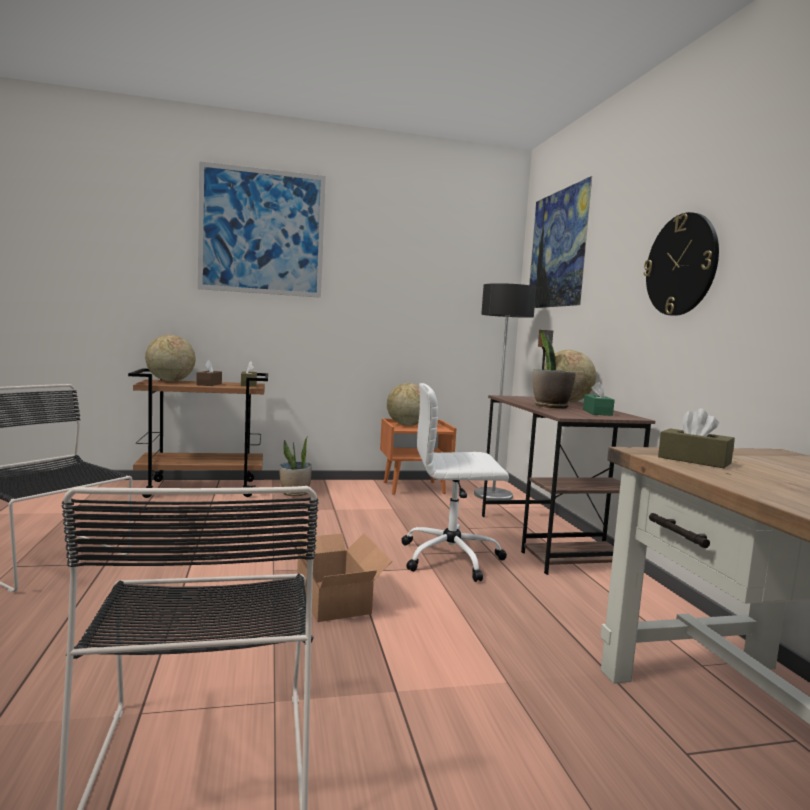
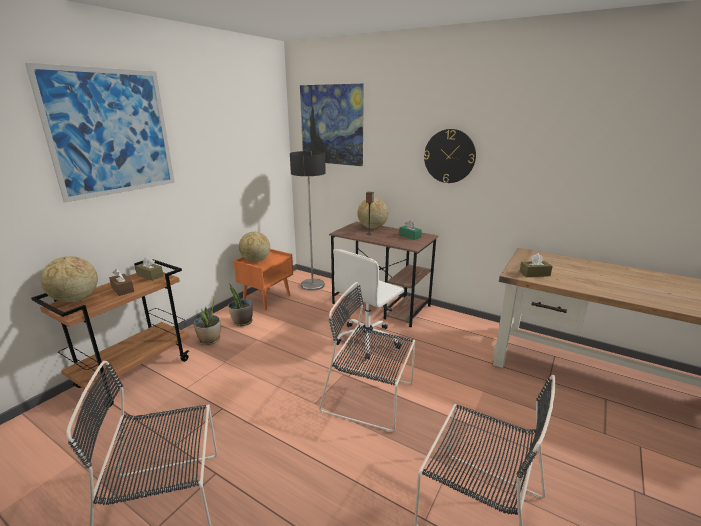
camera: 45 degrees left, 15 degrees up
cardboard box [291,533,392,622] -> black chair [319,282,416,433]
potted plant [532,329,576,409] -> potted plant moved to [228,284,253,326]

